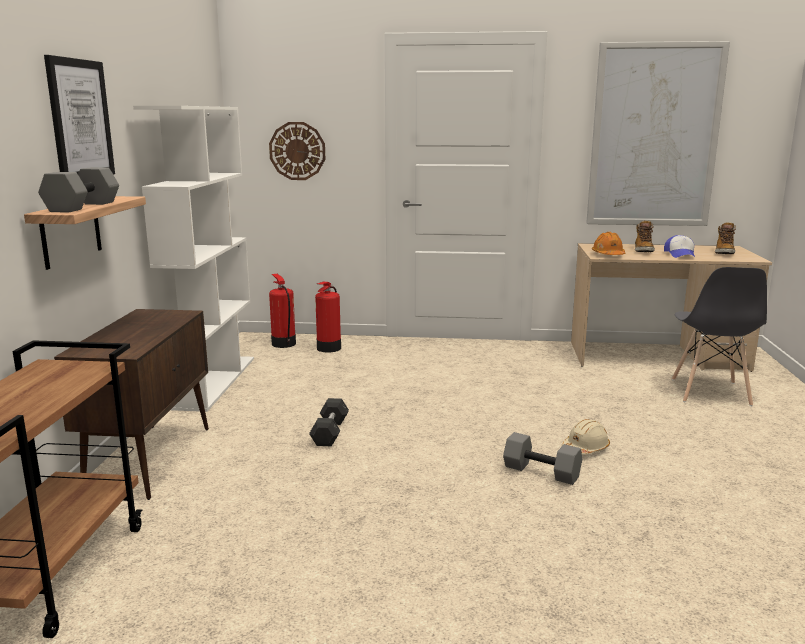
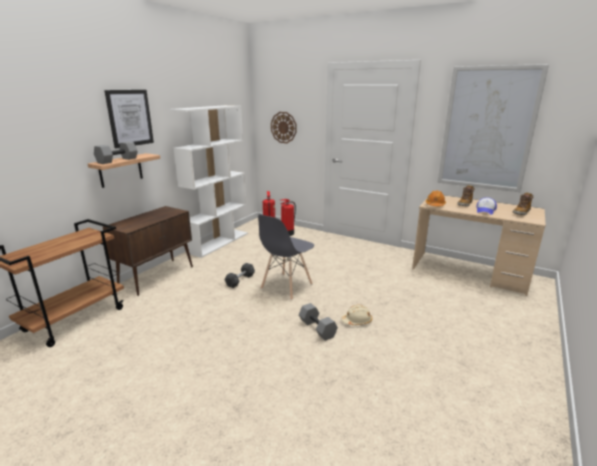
camera: 25 degrees right, 5 degrees up
grey chair [672,267,767,406] -> grey chair moved to [258,214,314,300]

